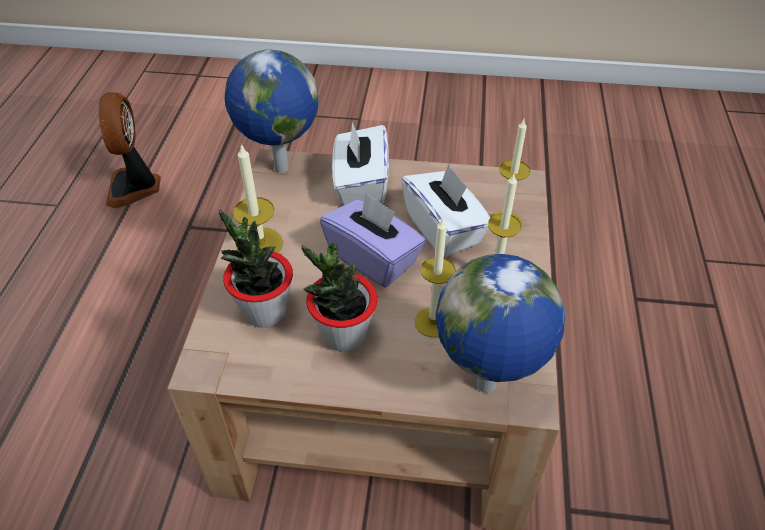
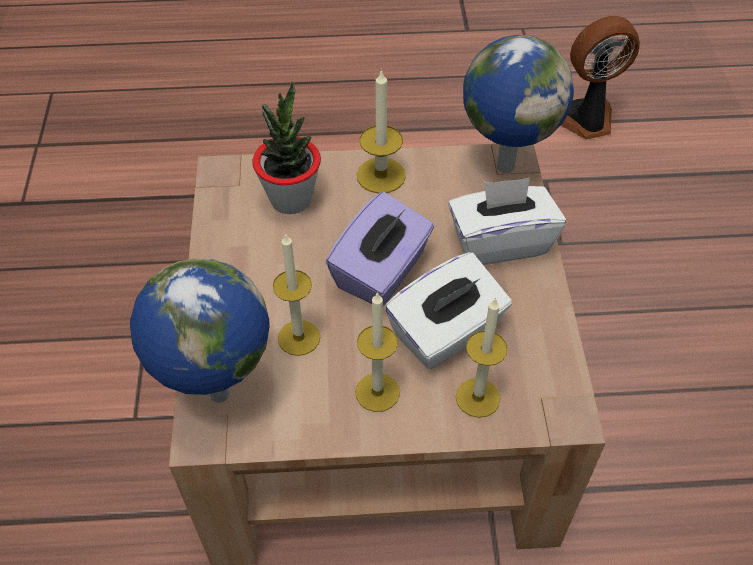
camera: 80 degrees right, 5 degrees up
potted plant [301,242,378,352] -> none

